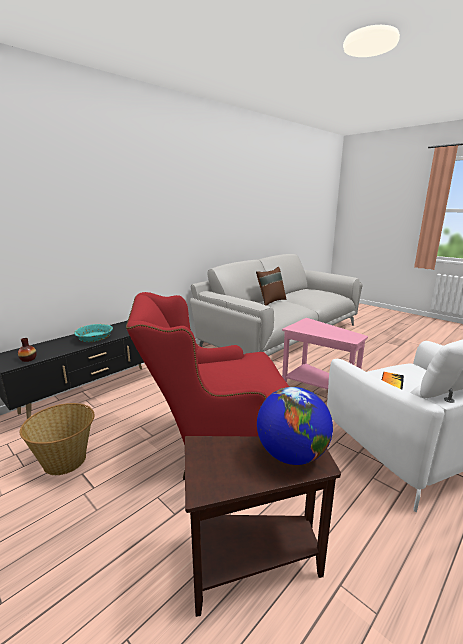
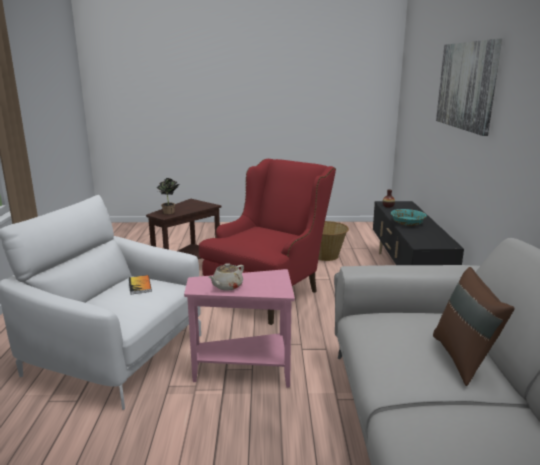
camera: 135 degrees right, 0 degrees up
globe [257,387,333,465] -> potted plant [157,178,180,214]
none -> beige teapot [208,263,244,291]
none -> picture [436,39,502,136]

